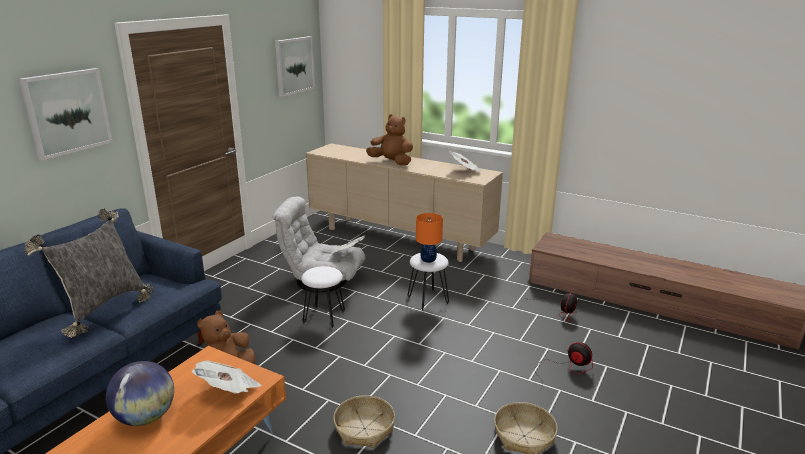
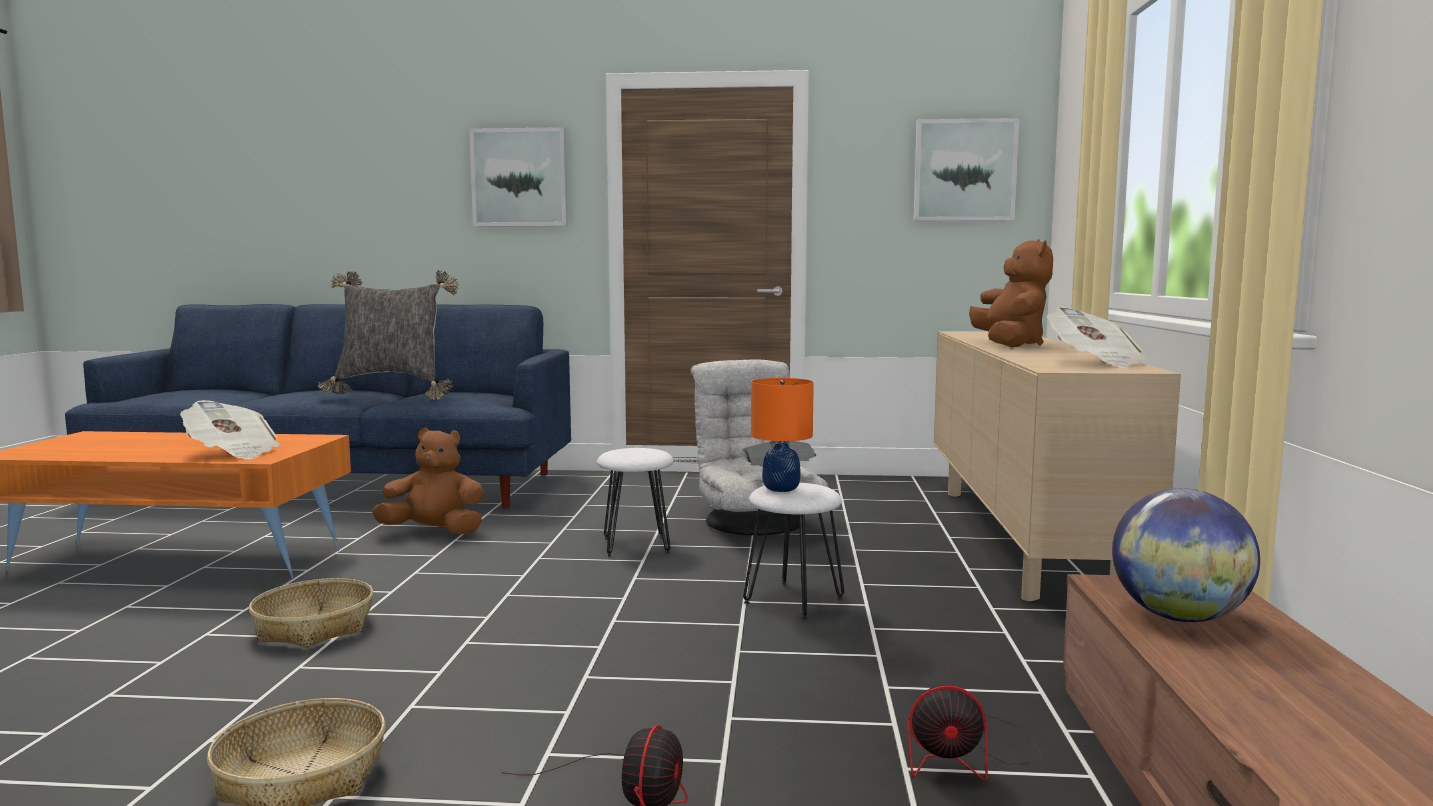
camera: 65 degrees right, 15 degrees down
globe [106,361,174,426] -> globe moved to [1112,488,1260,622]

